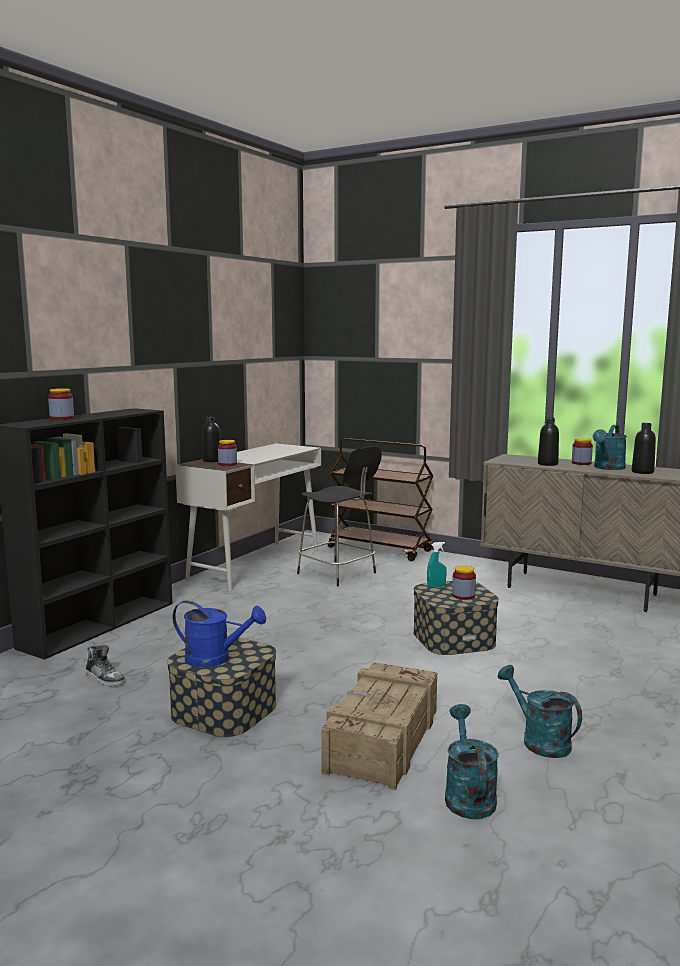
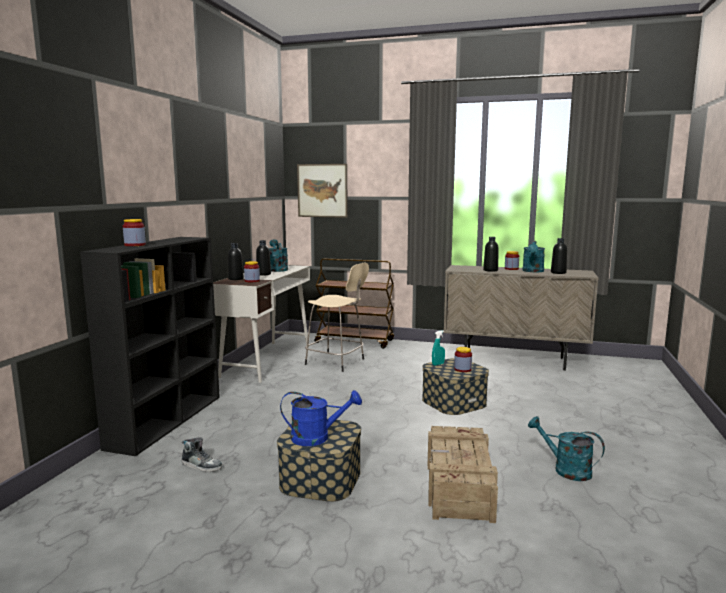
camera: 15 degrees left, 0 degrees up
black stool [297,446,382,586] -> beige stool [305,262,369,372]
turquoise watering can [445,704,499,819] -> turquoise watering can moved to [269,239,288,272]
none -> black bottle [256,240,271,276]
none -> picture [297,164,348,218]

